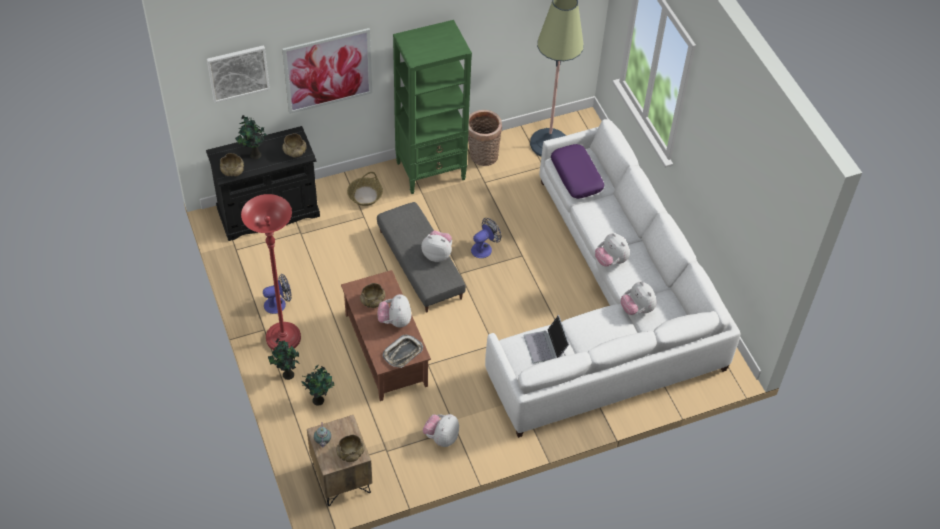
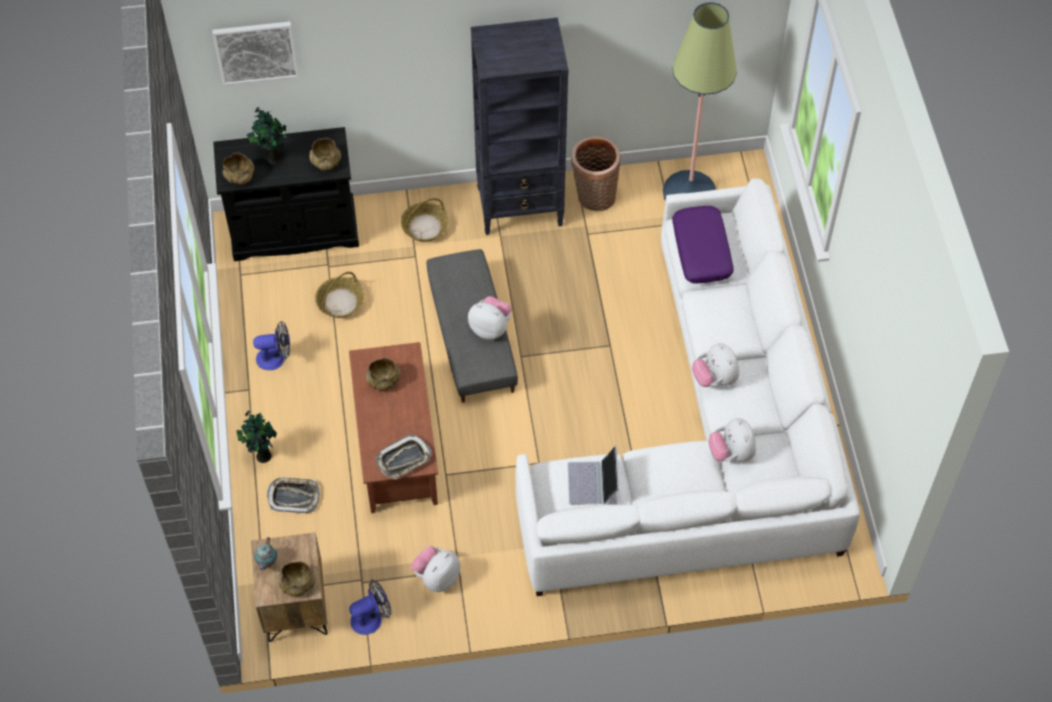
camera: 15 degrees right, 5 degrees up
red floor lamp [241,194,301,350] -> none
picture [282,28,372,114] -> none
potted plant [301,365,335,406] -> tray [267,478,320,513]
plush toy [378,294,411,327] -> none
green bookcase [393,20,472,194] -> black bookcase [471,18,568,235]
fan [471,218,501,258] -> fan moved to [349,580,391,635]
none -> basket [315,272,364,318]

